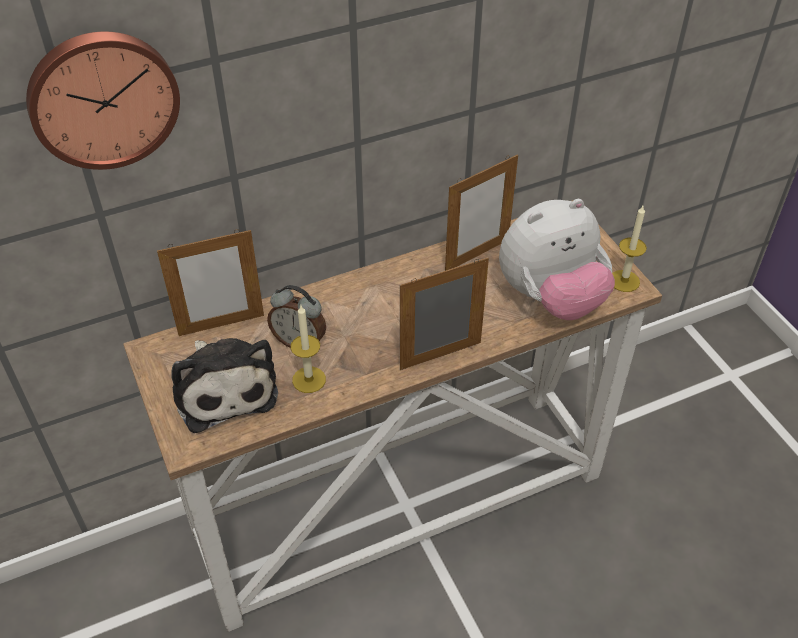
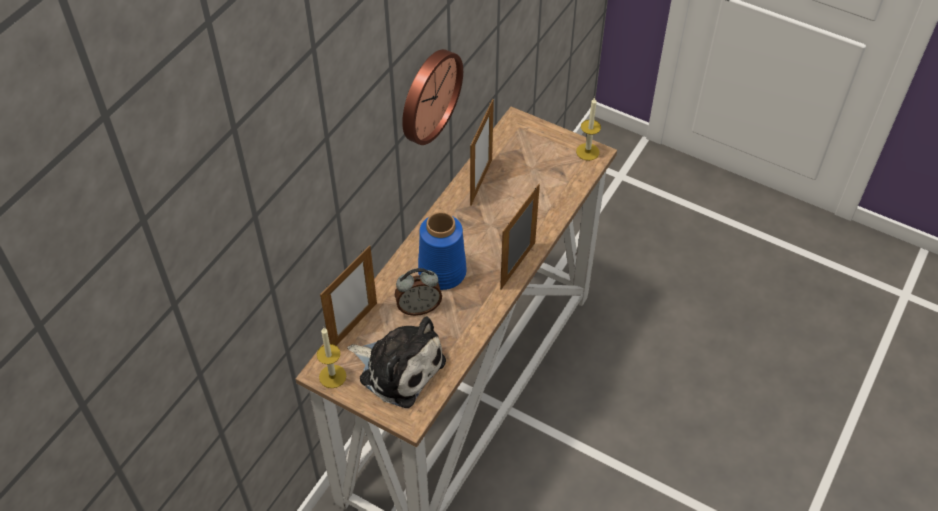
camera: 35 degrees left, 5 degrees up
wall clock [26,32,180,170] -> wall clock moved to [402,49,463,145]
candle [291,306,326,393] -> candle moved to [317,327,346,388]
plush toy [499,199,615,320] -> none
none -> blue vase [418,212,467,290]

